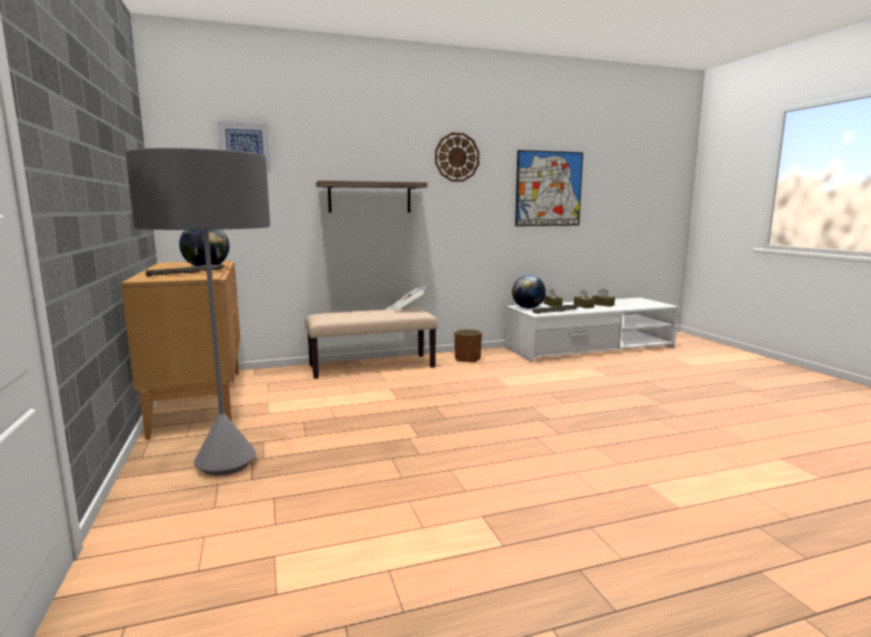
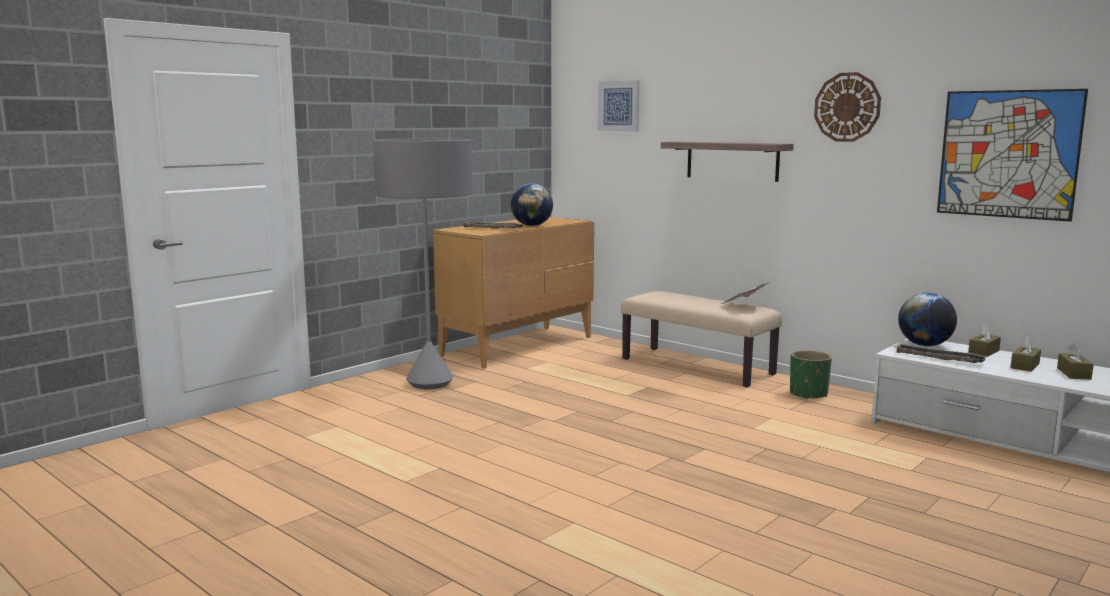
camera: 60 degrees right, 0 degrees up
brown planter [454,329,482,363] -> green planter [790,350,832,400]

